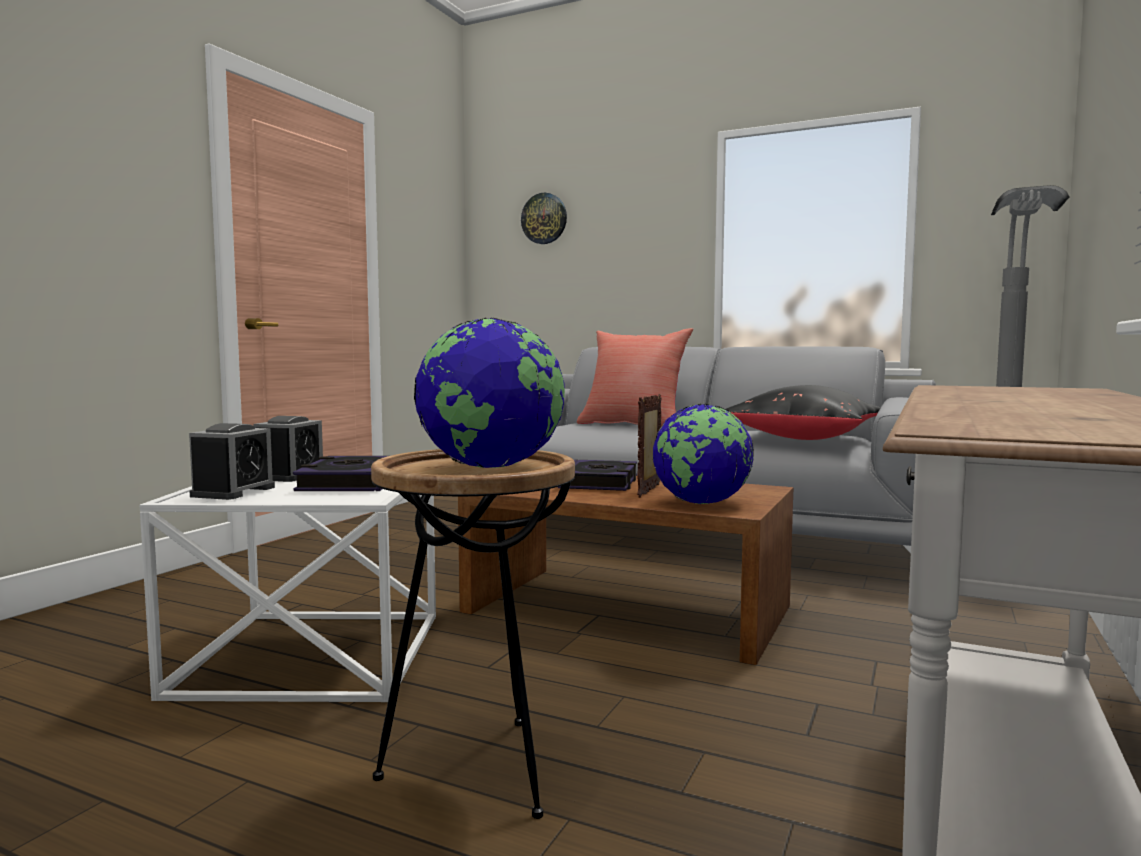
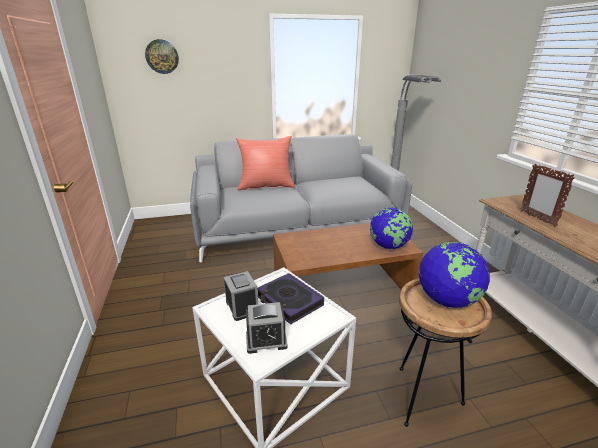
camera: 40 degrees left, 20 degrees up
alarm clock [189,423,275,500] -> alarm clock turned 105 degrees clockwise [246,302,288,354]
book [558,459,637,491] -> none
picture frame [637,394,662,498] -> picture frame moved to [521,164,575,227]
black pillow [726,385,881,440] -> none

